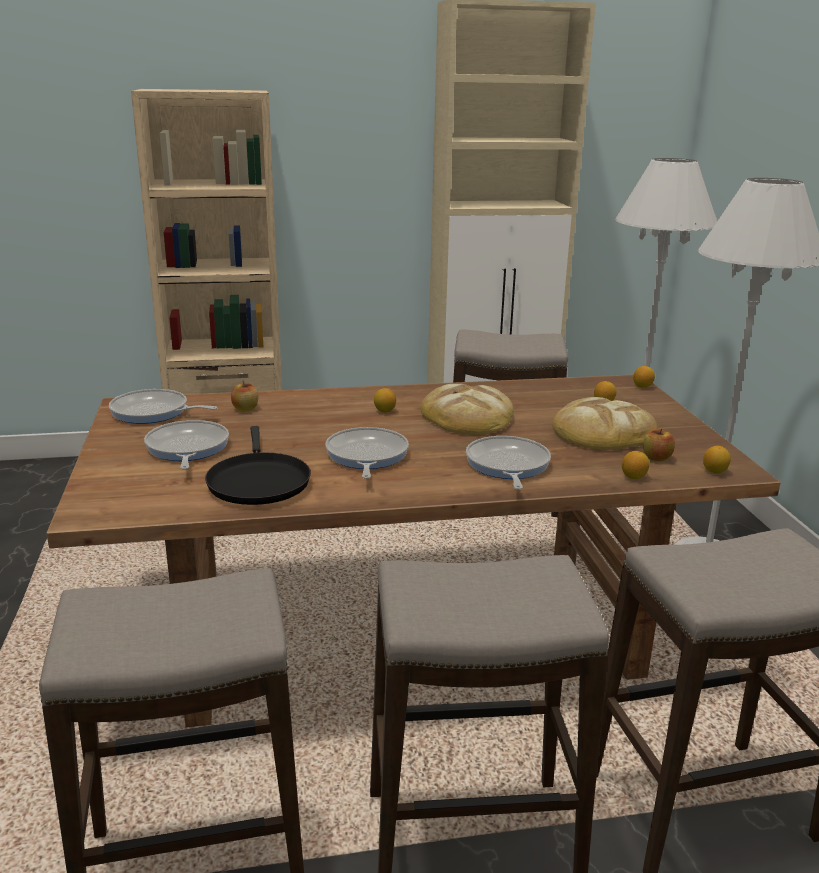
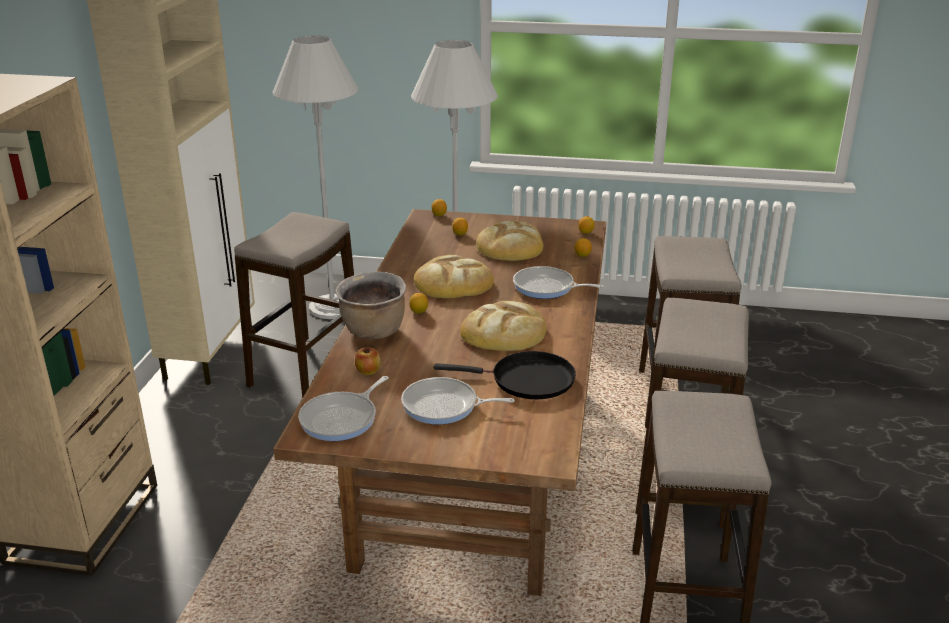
camera: 70 degrees left, 5 degrees up
frying pan [325,427,409,479] -> bread [460,301,546,351]
apple [643,428,675,461] -> none
none -> brown cooking pot [335,272,406,340]

